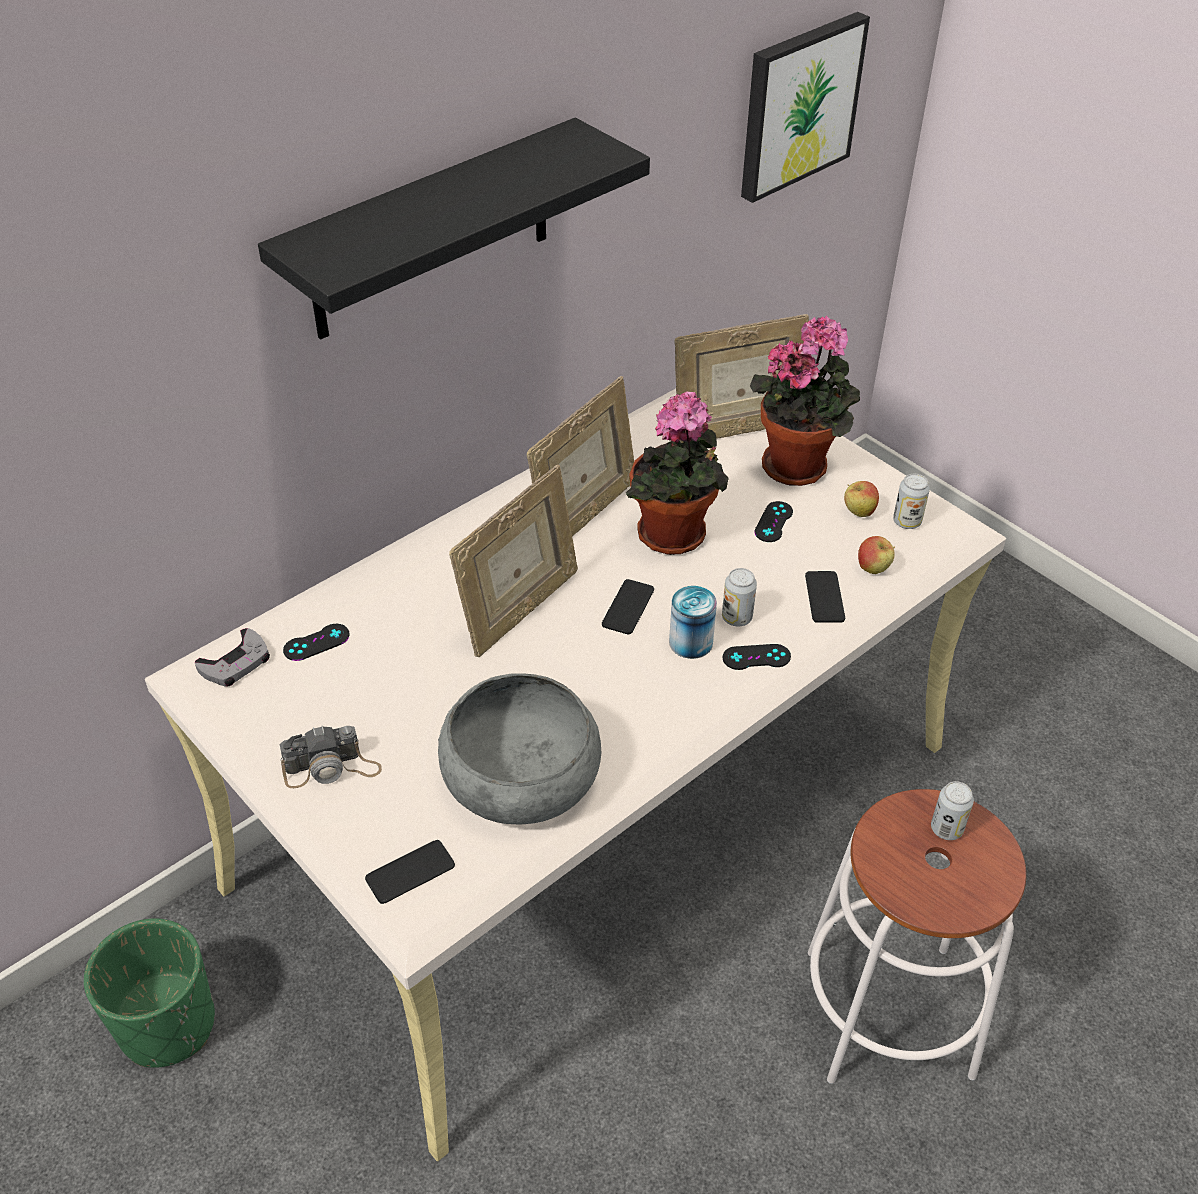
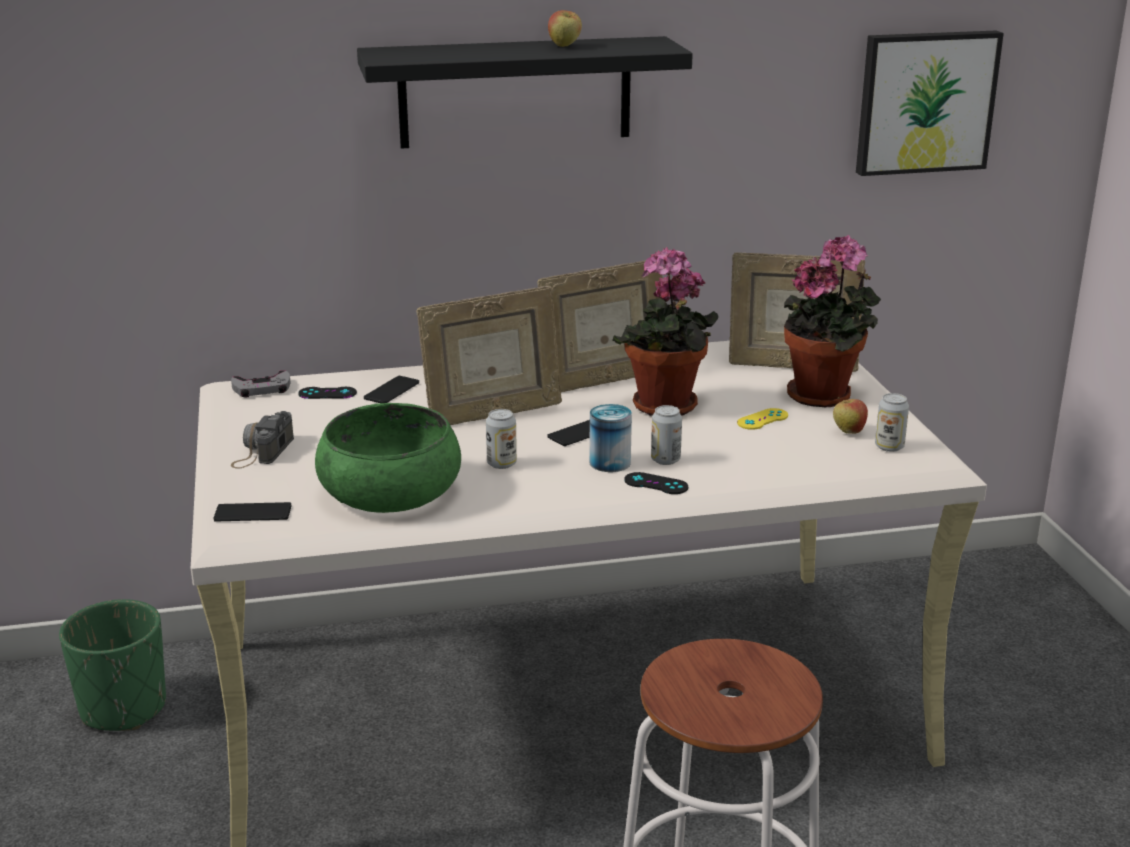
camera: 30 degrees right, 20 degrees down
camera [280,725,382,788] -> camera turned 90 degrees clockwise [231,411,294,468]
grey bowl [438,673,602,824] -> green bowl [315,403,461,513]
black game controller [754,501,793,542] -> yellow game controller [737,408,788,430]
phone [805,571,845,623] -> phone moved to [364,376,419,403]
apple [858,536,895,574] -> apple moved to [548,10,582,47]
can [931,781,974,840] -> can moved to [486,409,517,469]

